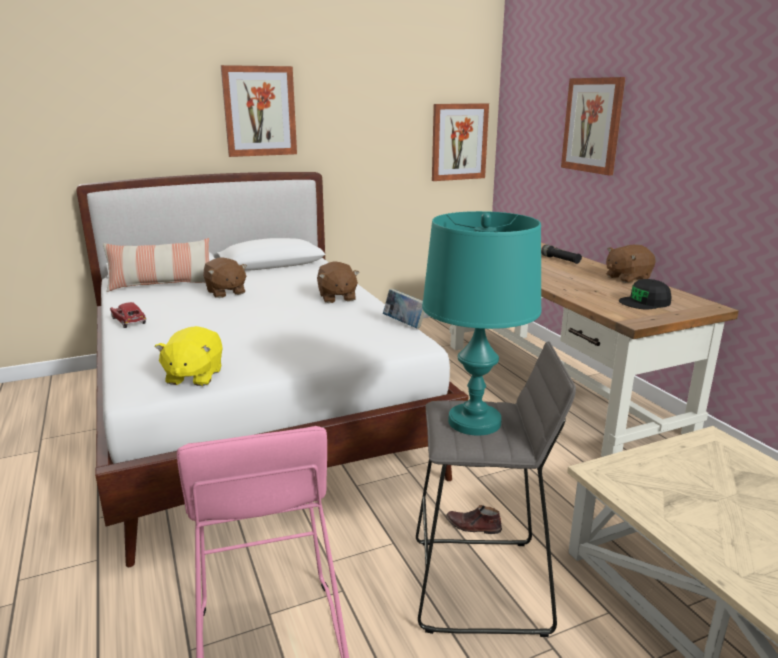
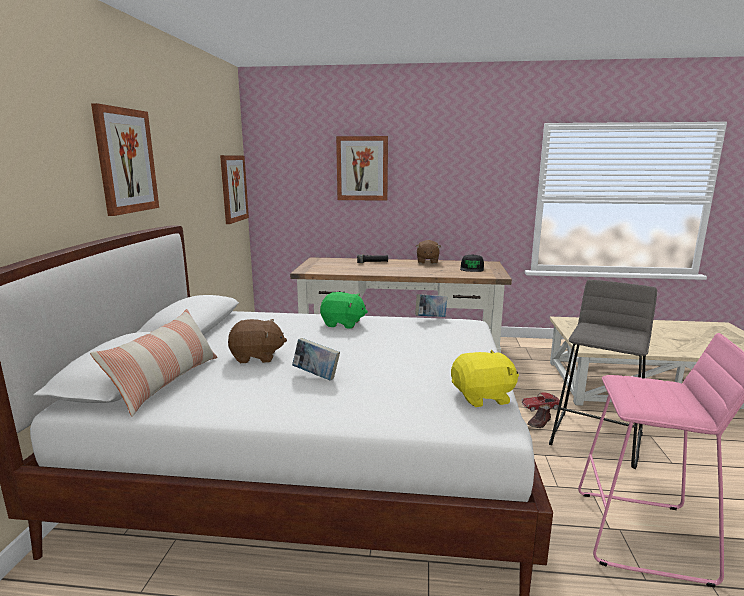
camera: 60 degrees left, 5 degrees down
toy car [110,302,147,328] -> toy car moved to [522,393,560,412]
yellow plush toy [155,326,223,386] -> yellow plush toy turned 45 degrees counterclockwise [451,350,519,407]
brown plush toy [317,261,360,303] -> green plush toy [320,292,368,329]
turquoise table lamp [422,211,542,436] -> none
none -> book [292,338,340,381]

